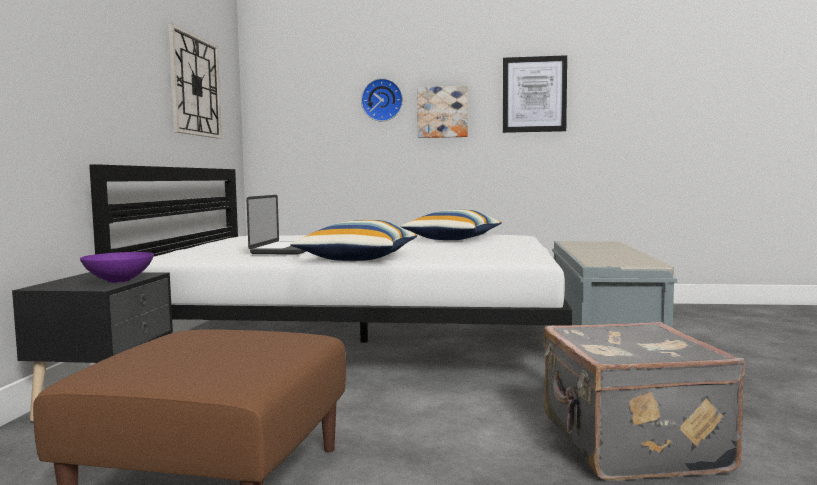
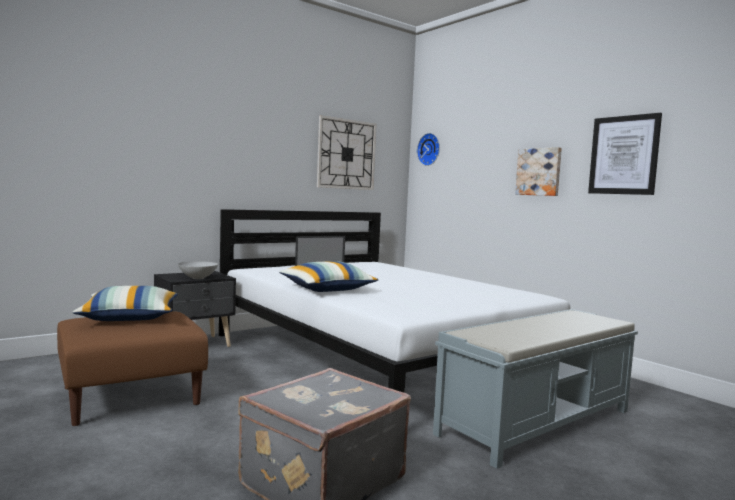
camera: 45 degrees right, 0 degrees up
purple bowl [80,252,154,283] -> grey bowl [178,261,218,279]
wall clock [361,78,403,121] -> wall clock moved to [417,133,440,166]
pillow [400,210,502,240] -> pillow moved to [72,286,178,321]

